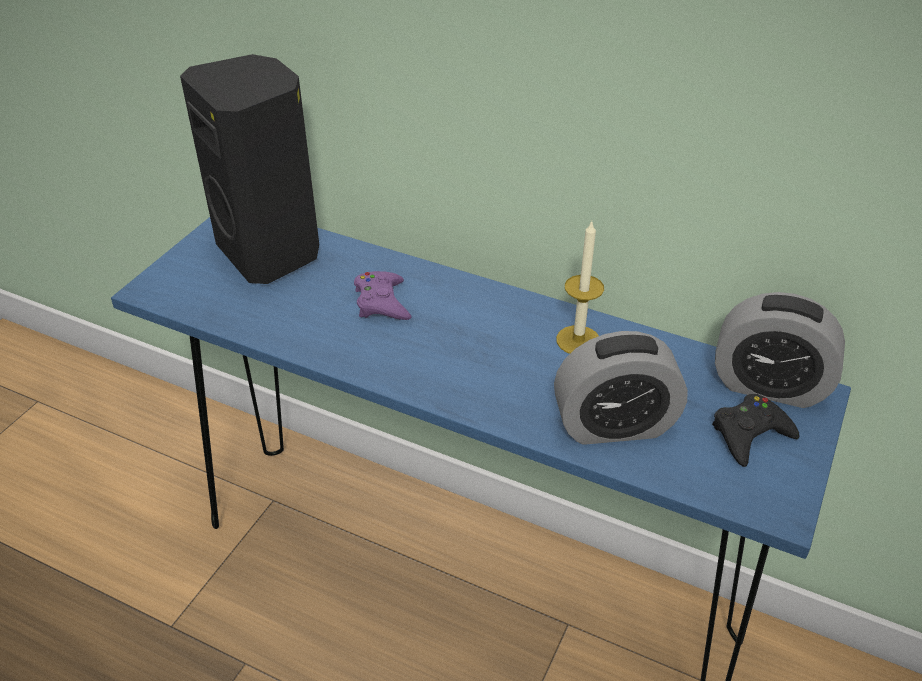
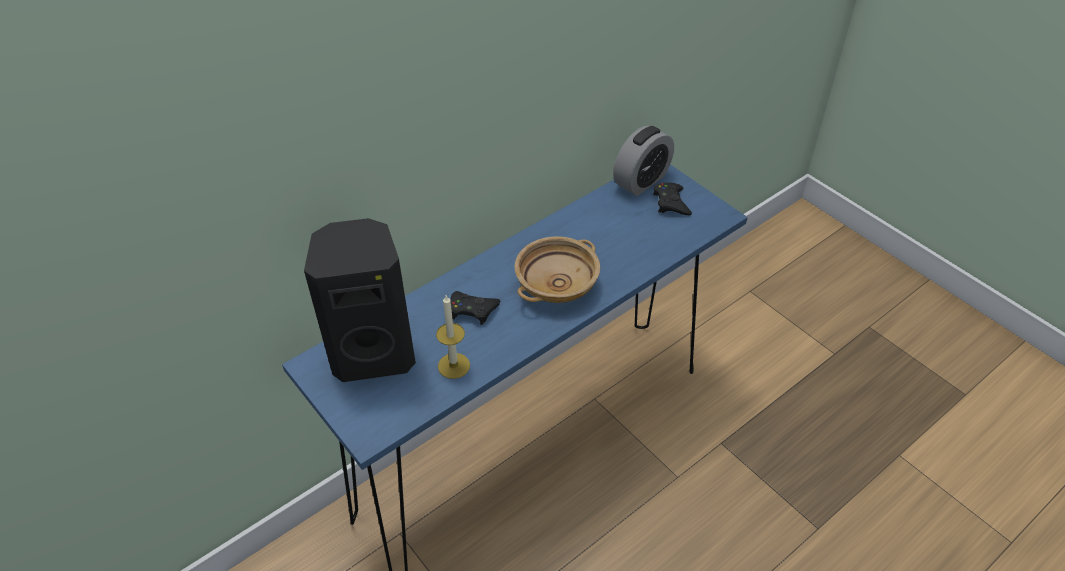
camera: 65 degrees left, 5 degrees up
purple game controller [354,271,411,320] -> black game controller [450,291,500,325]
alarm clock [554,331,688,445] -> none
candle [556,221,604,354] -> candle moved to [436,295,470,379]
none -> beige bowl [514,236,600,303]

